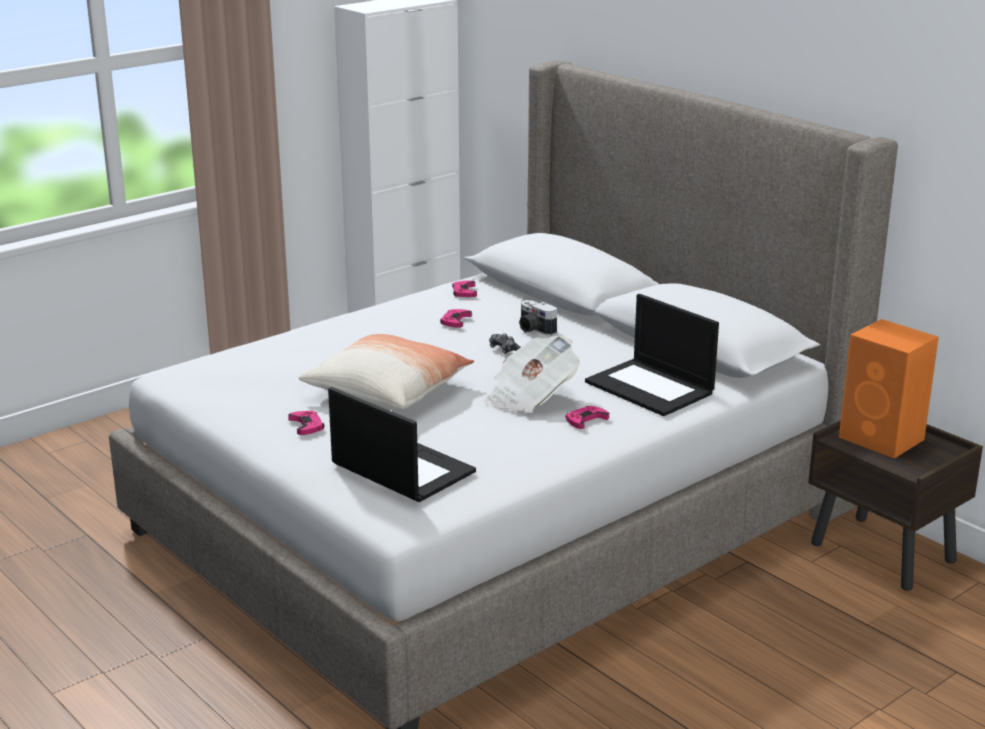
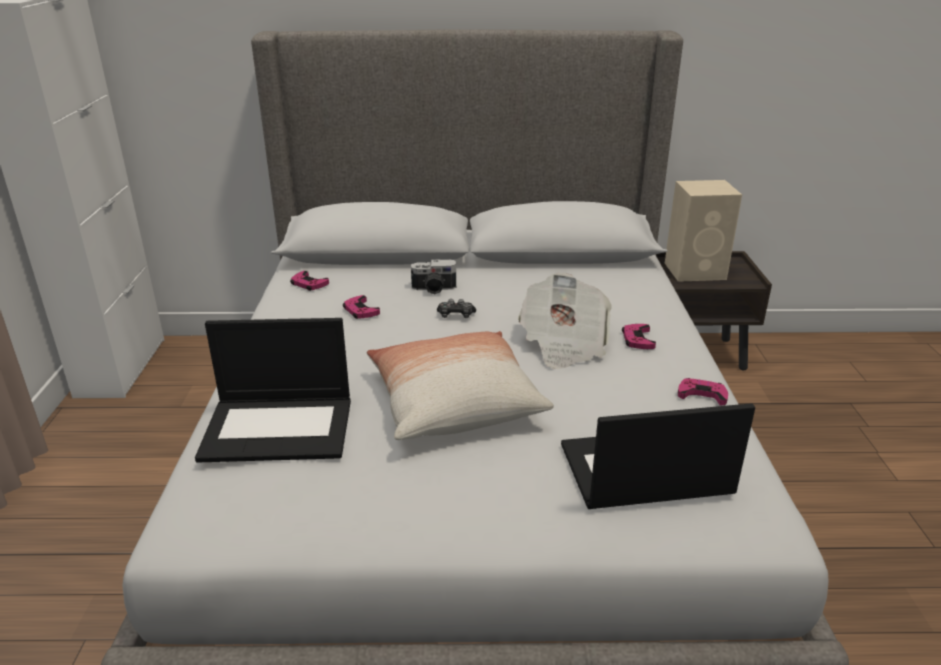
camera: 50 degrees left, 5 degrees up
pink game controller [288,411,325,435] -> pink game controller moved to [678,378,728,405]
laptop [585,294,719,416] -> laptop moved to [195,318,351,463]
orange speaker [839,319,939,458] -> beige speaker [665,180,742,282]

